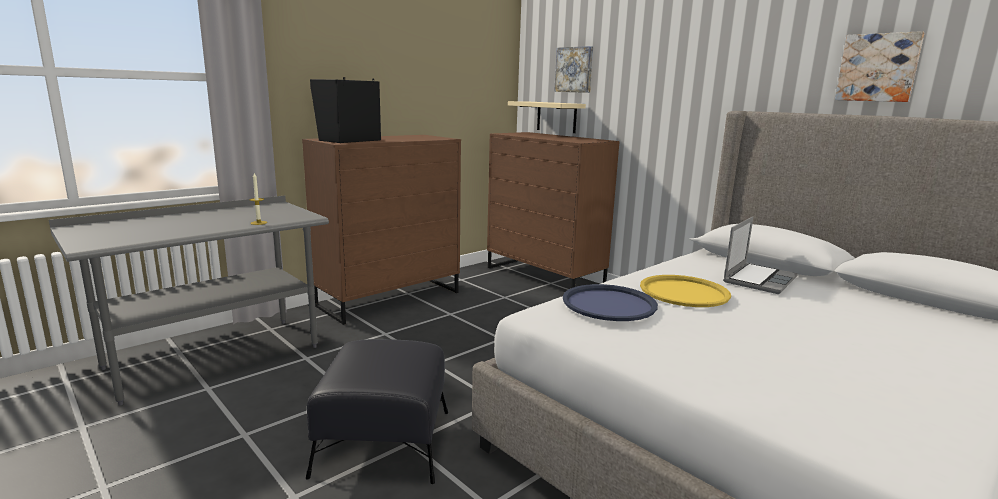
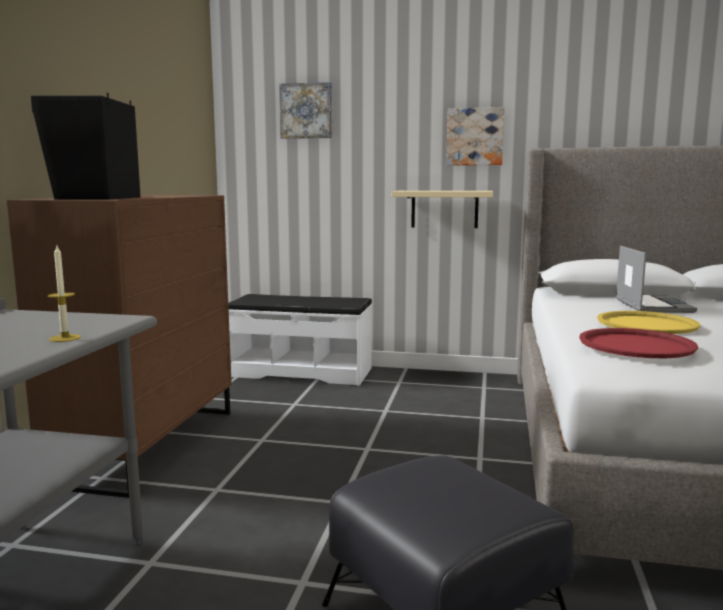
camera: 35 degrees left, 5 degrees down
brown dresser [487,132,620,288] -> white bench [228,294,372,386]
beige shelf [508,101,586,133] -> beige shelf moved to [392,191,493,228]
blue tray [563,284,658,321] -> red tray [579,328,698,358]
picture [835,31,925,102] -> picture moved to [446,107,504,166]

